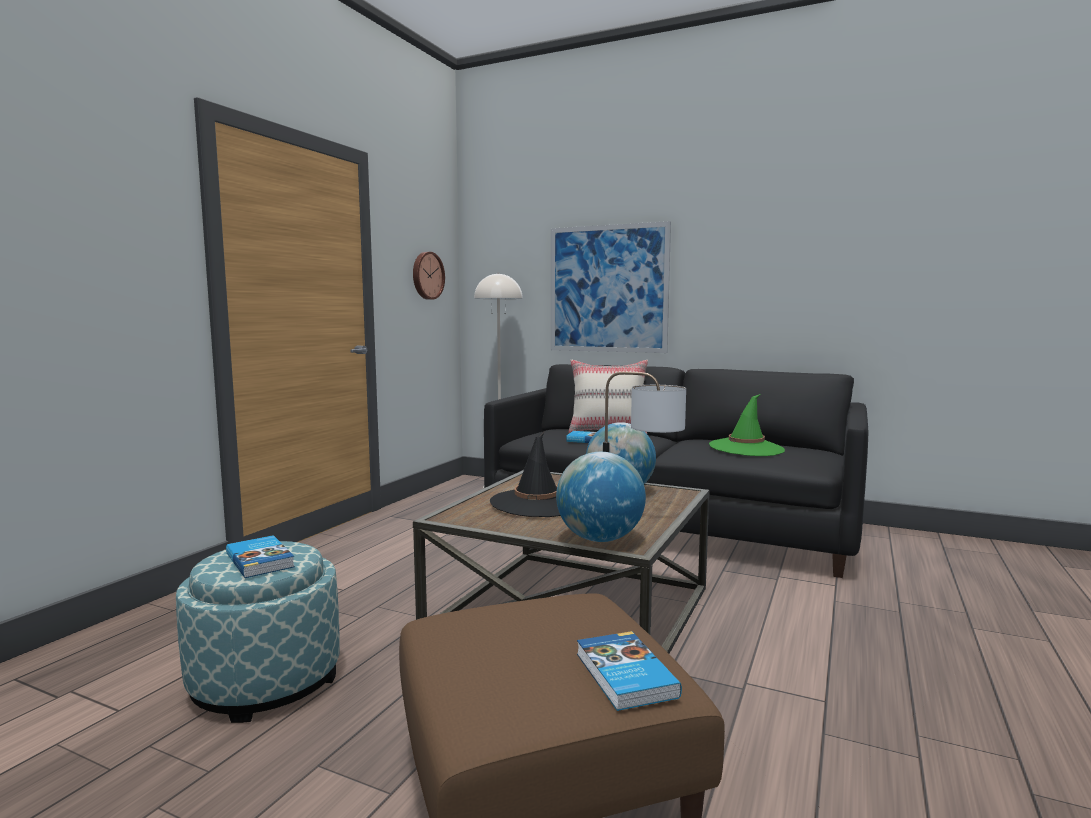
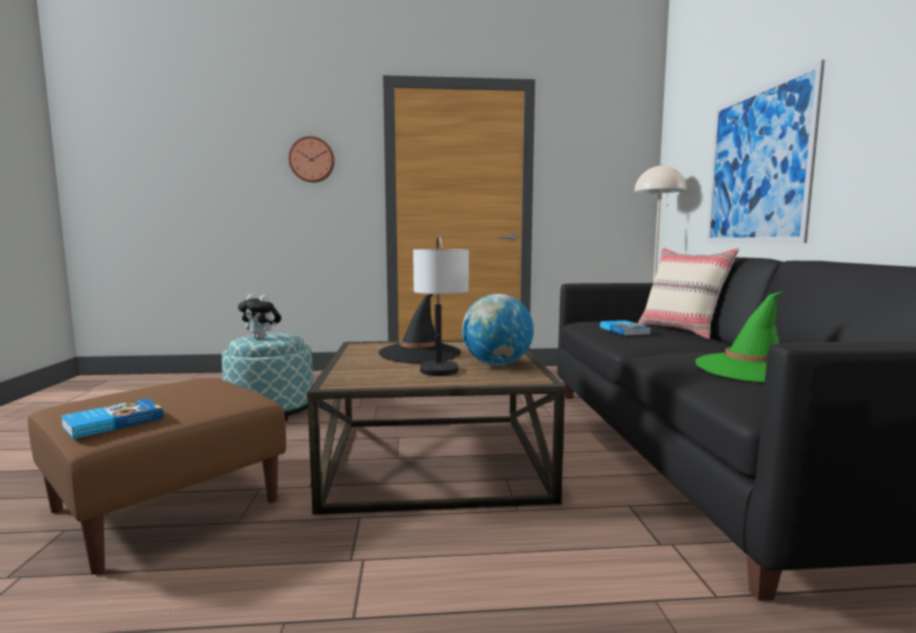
camera: 60 degrees right, 0 degrees up
book [226,535,295,578] -> plush toy [238,294,281,339]
wall clock [413,252,445,300] -> wall clock moved to [289,136,335,183]
globe [556,452,646,542] -> none

